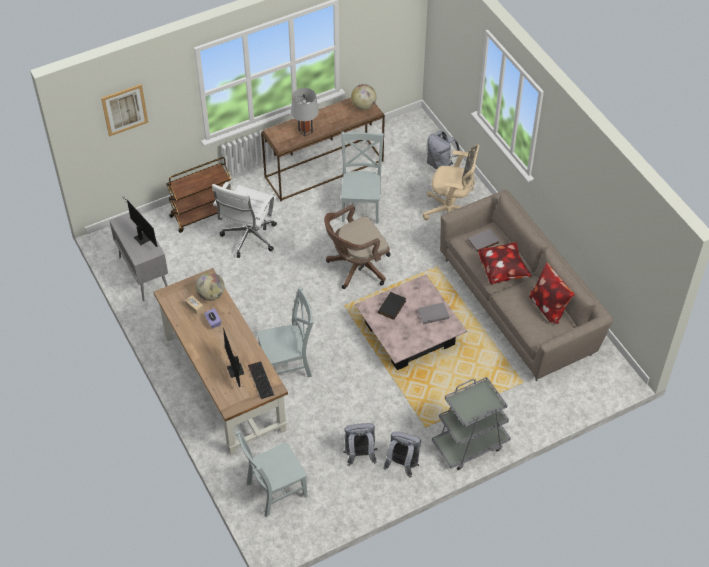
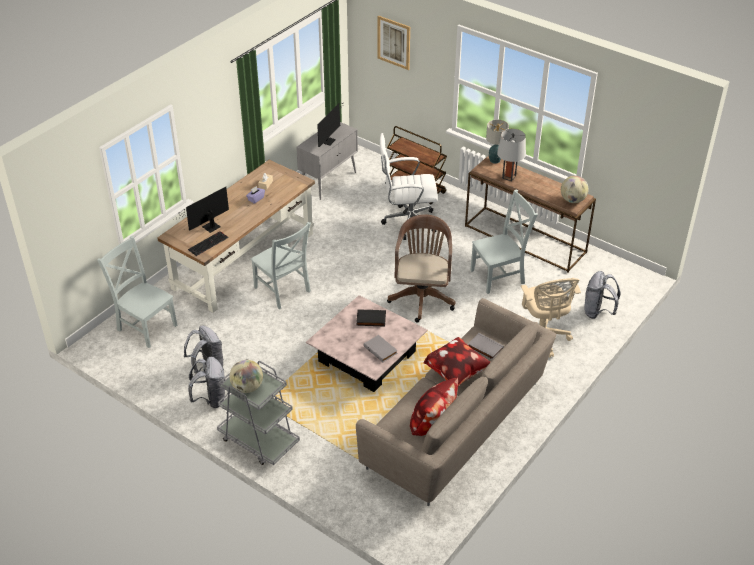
camera: 65 degrees right, 10 degrees down
globe [196,272,224,301] -> globe moved to [230,360,263,393]
brown office chair [324,205,391,289] -> brown office chair turned 60 degrees clockwise [387,214,456,322]
none -> table lamp [486,119,509,164]

